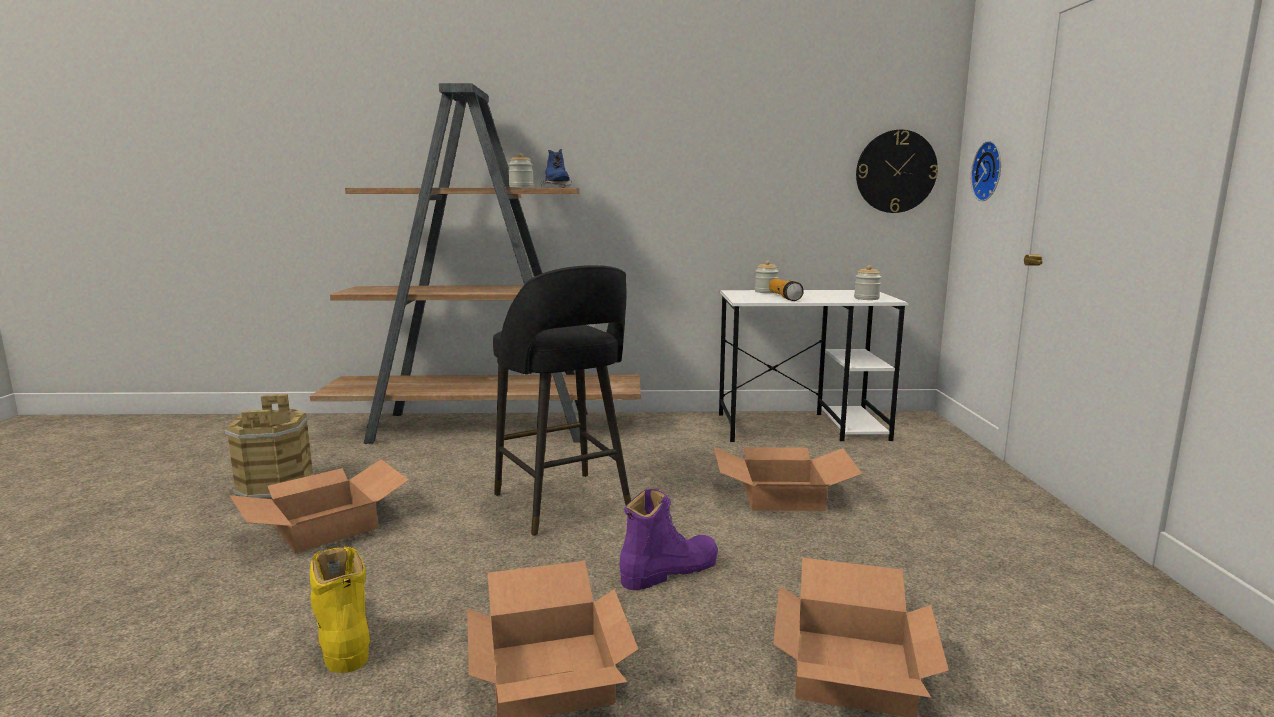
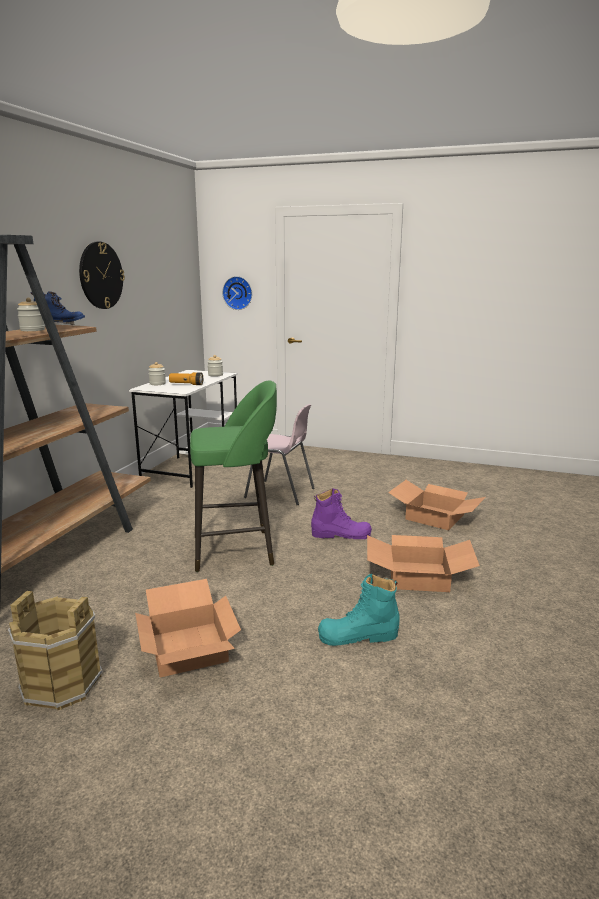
camera: 70 degrees left, 5 degrees up
yellow boot [310,547,370,673] -> turquoise boot [318,574,400,646]
black stool [493,265,631,536] -> green stool [190,380,277,572]
purple boot [619,489,718,590] -> purple boot turned 105 degrees clockwise [311,488,372,539]
cardboard box [714,447,862,511] -> pink chair [244,404,315,505]
wall clock [856,130,938,213] -> wall clock moved to [79,242,125,309]

